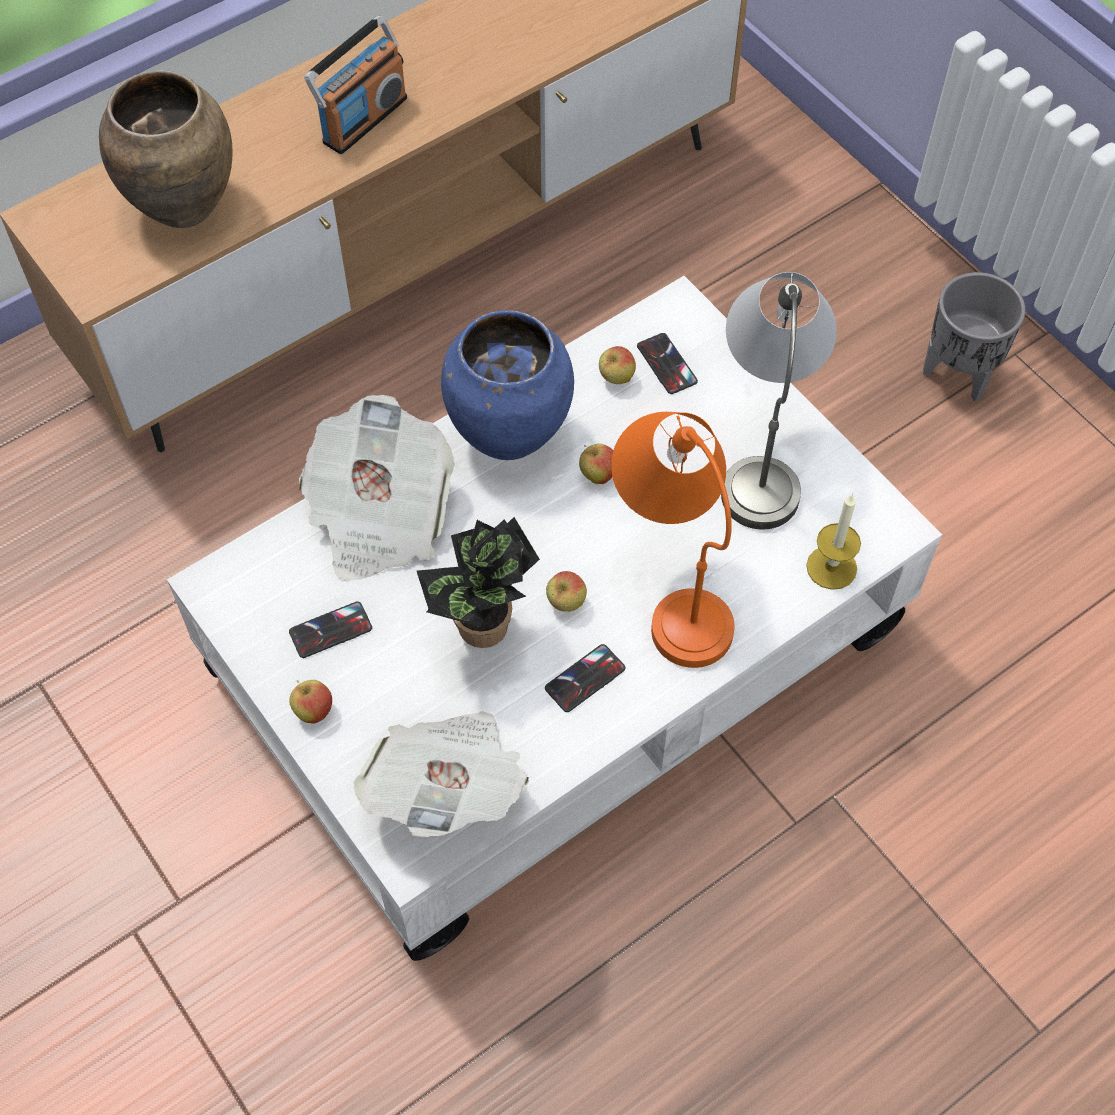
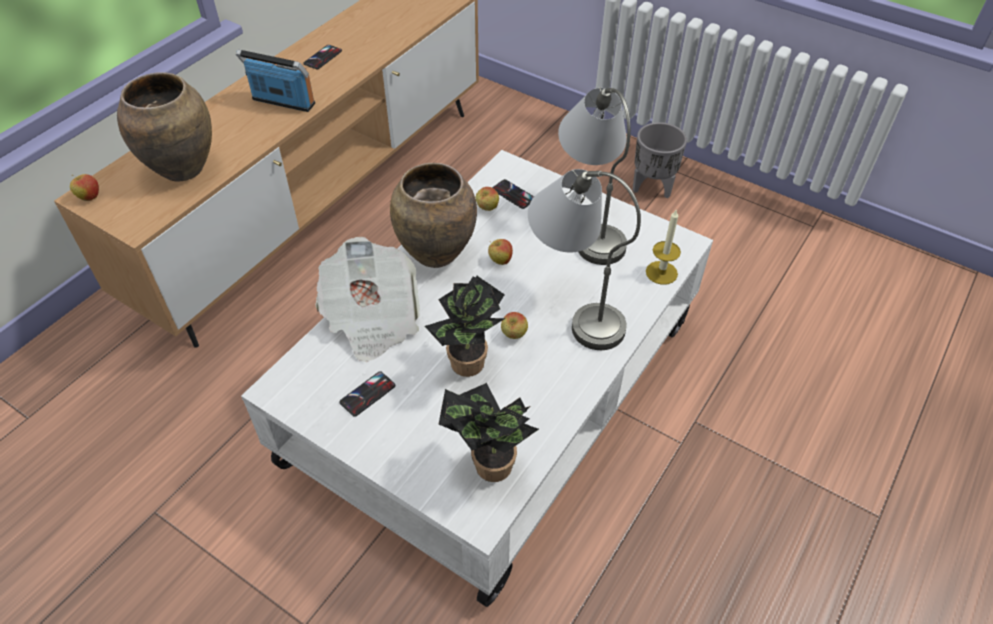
camera: 20 degrees left, 10 degrees down
apple [289,680,332,724] -> apple moved to [70,174,99,201]
radio [304,16,407,154] -> radio turned 90 degrees counterclockwise [236,49,315,112]
newspaper [353,711,529,837] -> potted plant [439,383,539,482]
blue vase [441,310,574,460] -> brown vase [390,163,477,268]
phone [545,644,625,712] -> phone moved to [303,45,342,69]
orange table lamp [611,412,735,668] -> grey table lamp [528,169,641,350]

